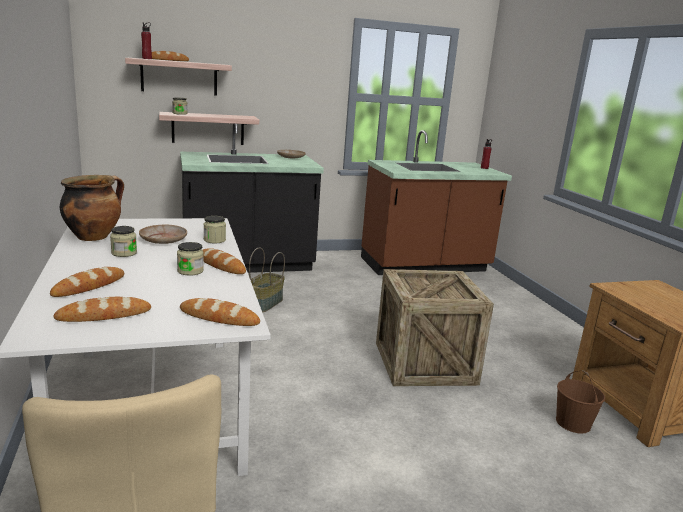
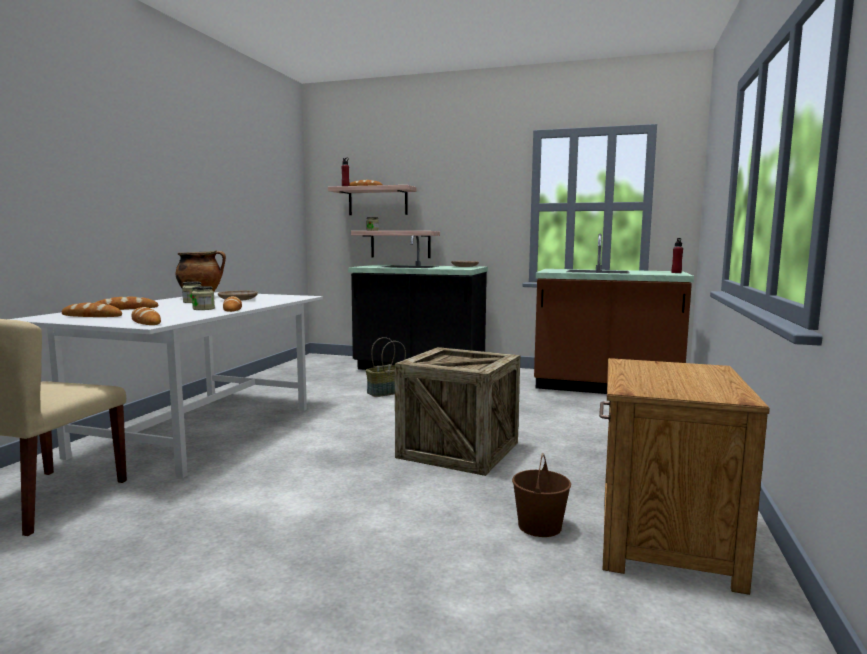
camera: 35 degrees right, 10 degrees down
jar [203,216,226,243] -> none

